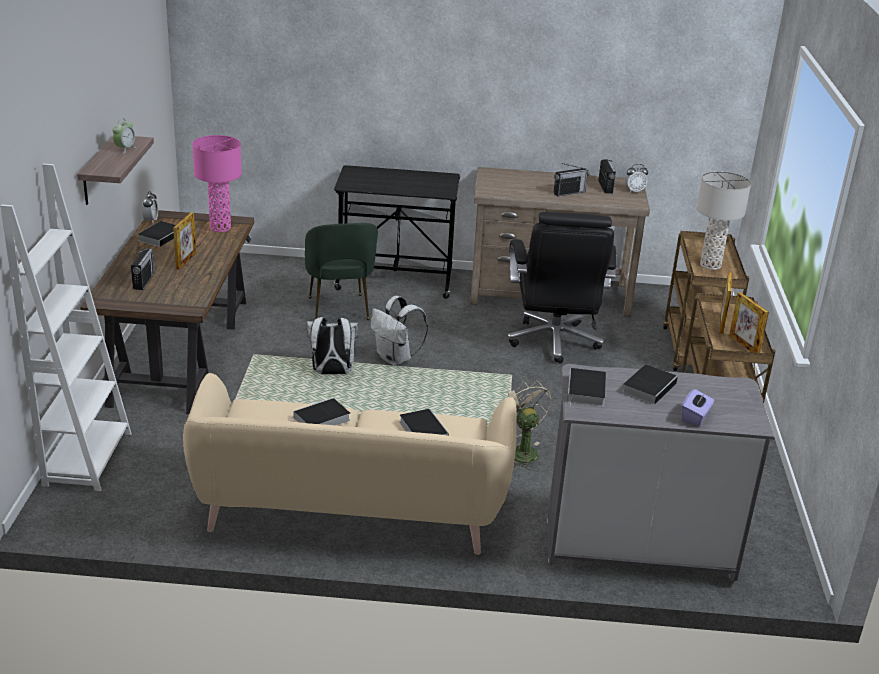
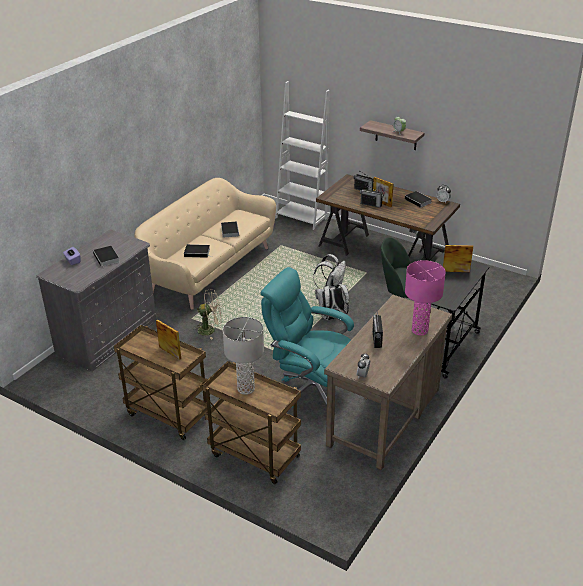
camera: 120 degrees right, 5 degrees up
pink table lamp [192,135,242,232] -> pink table lamp moved to [405,260,446,335]
black office chair [508,212,616,364] -> turquoise office chair [261,267,354,408]
book [567,368,606,408] -> none
radio [598,159,616,193] -> radio moved to [360,184,384,208]
picture frame [729,292,769,353] -> picture frame moved to [443,245,473,272]

